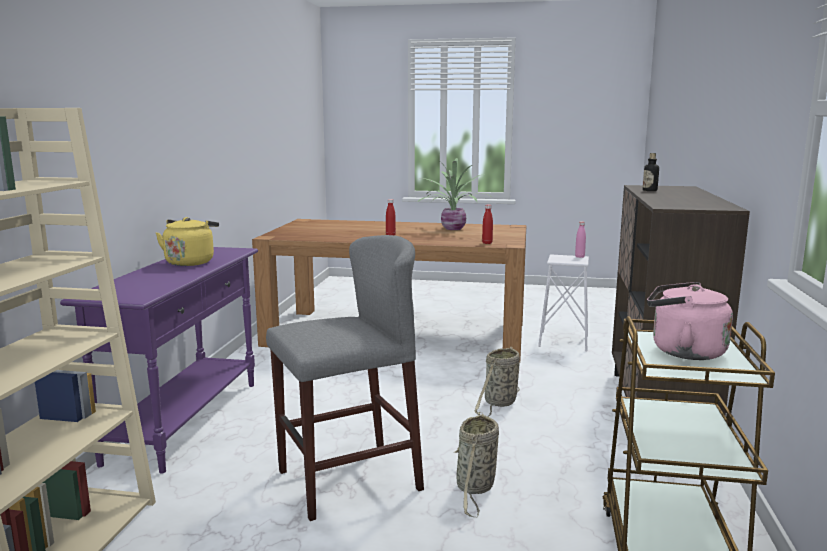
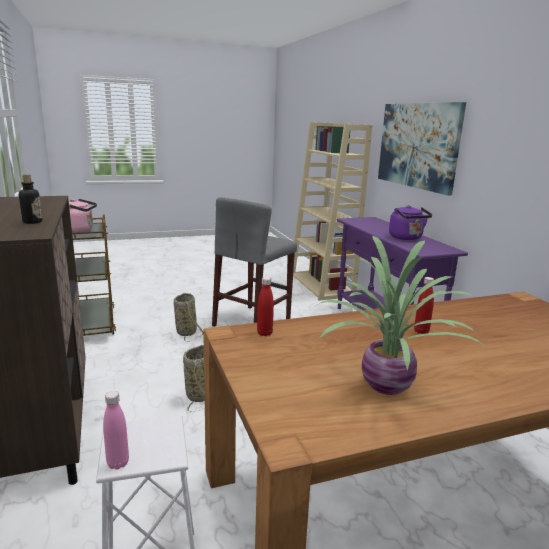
camera: 150 degrees right, 5 degrees up
yellow kettle [156,217,219,266] -> purple kettle [389,205,432,240]
none -> picture [378,102,466,195]

